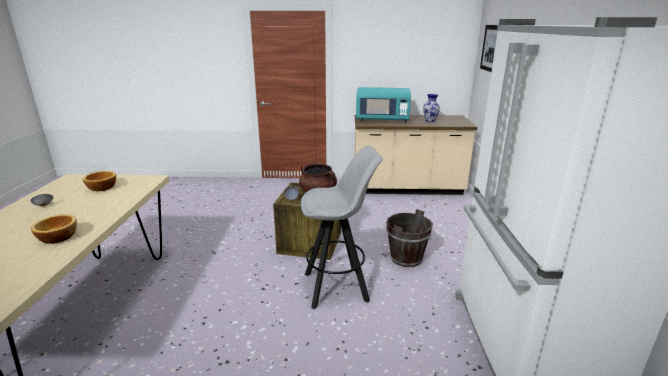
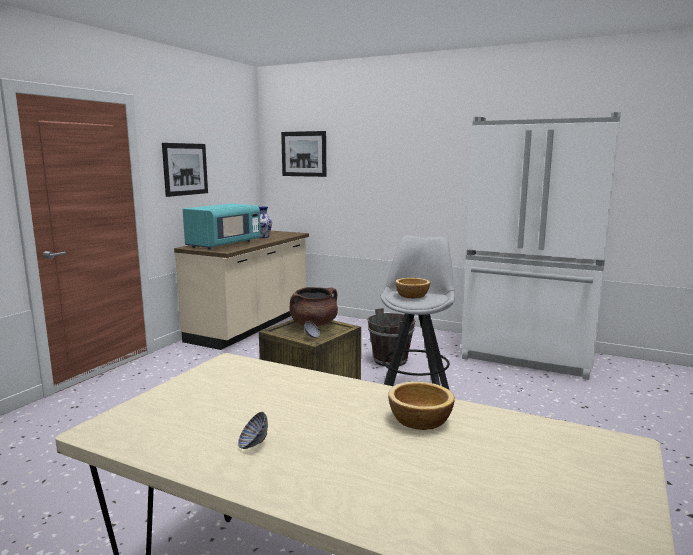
camera: 65 degrees left, 10 degrees down
bowl [83,171,116,191] -> bowl moved to [395,278,430,298]
none -> picture [162,143,208,197]

